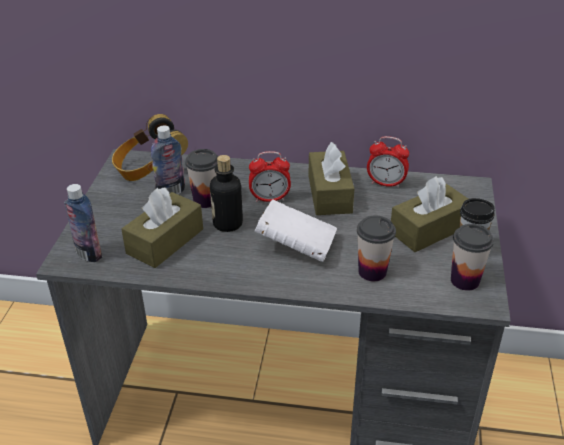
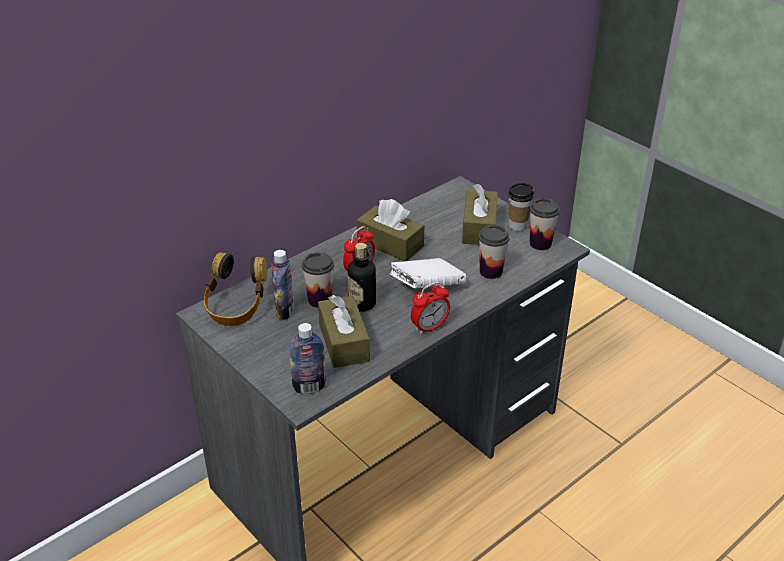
camera: 50 degrees left, 0 degrees up
alarm clock [367,136,409,188] -> alarm clock moved to [411,282,450,335]

